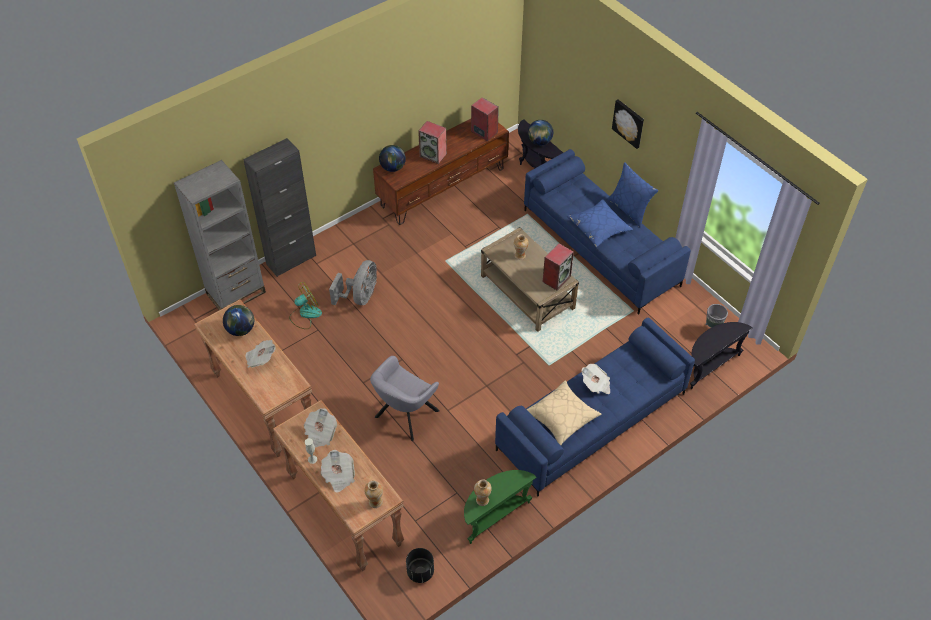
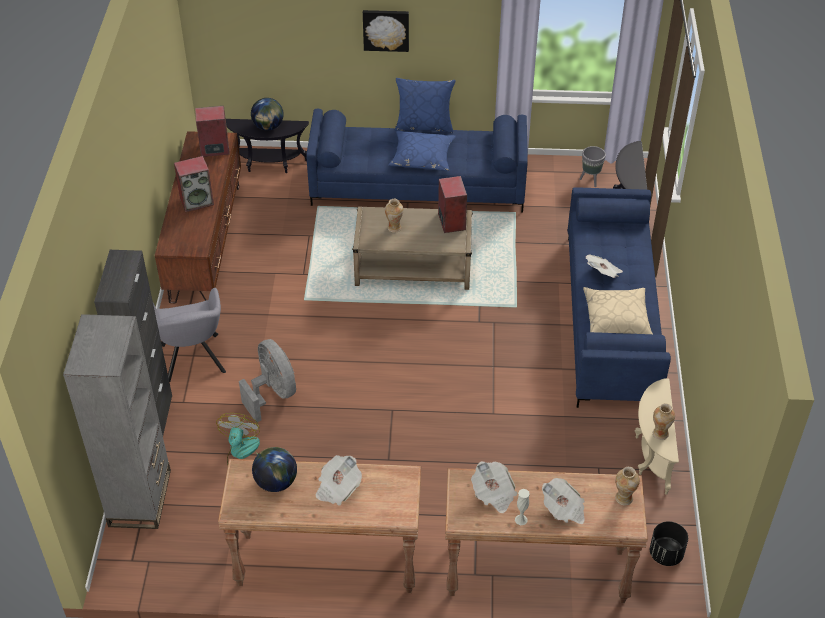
camera: 50 degrees left, 5 degrees down
grey armchair [370,356,440,441] -> grey armchair moved to [153,288,226,383]
globe [379,145,406,172] -> none
green side table [464,470,537,544] -> beige side table [635,379,679,495]

